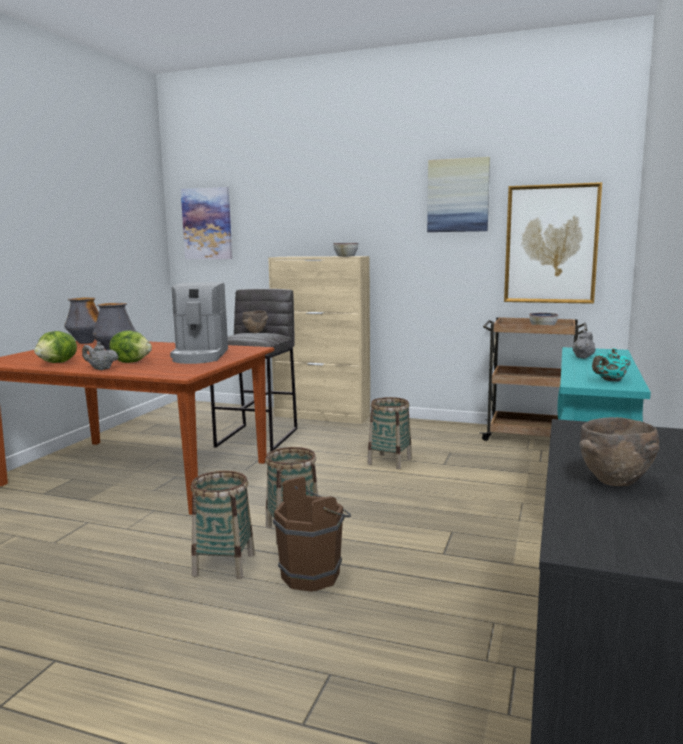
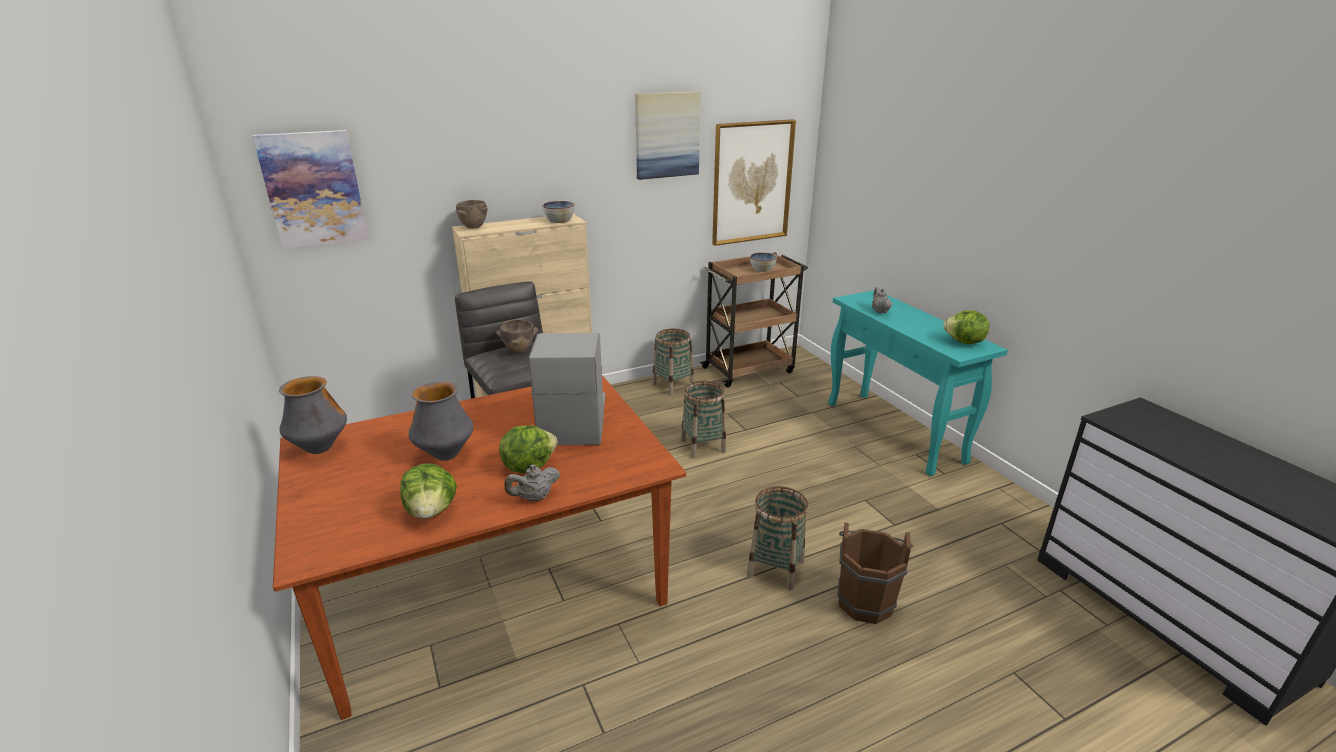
camera: 45 degrees left, 15 degrees up
coffee machine [170,282,228,364] -> coffee machine turned 135 degrees counterclockwise [529,333,605,445]
basket [191,471,255,579] -> basket moved to [652,329,694,395]
brown bowl [580,417,659,486] -> brown bowl moved to [456,200,488,229]
turquoise teapot [592,348,630,382] -> lettuce [943,310,989,344]

